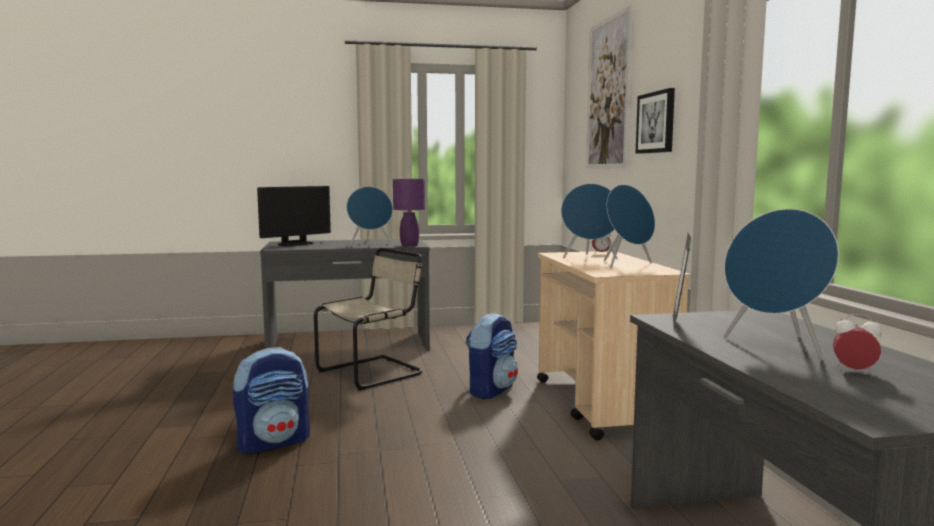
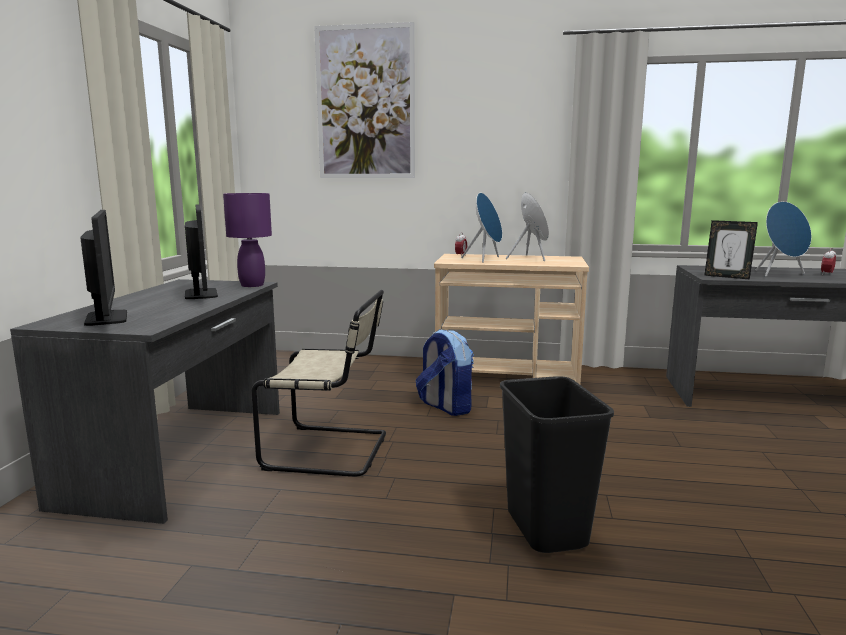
camera: 70 degrees left, 5 degrees up
backpack [233,347,310,454] -> black trash can [500,376,614,553]
beige chair [314,248,422,391] -> beige chair turned 120 degrees clockwise [251,290,386,477]
blue speaker [346,186,393,246] -> monitor [185,204,218,299]
picture [635,88,675,154] -> none

